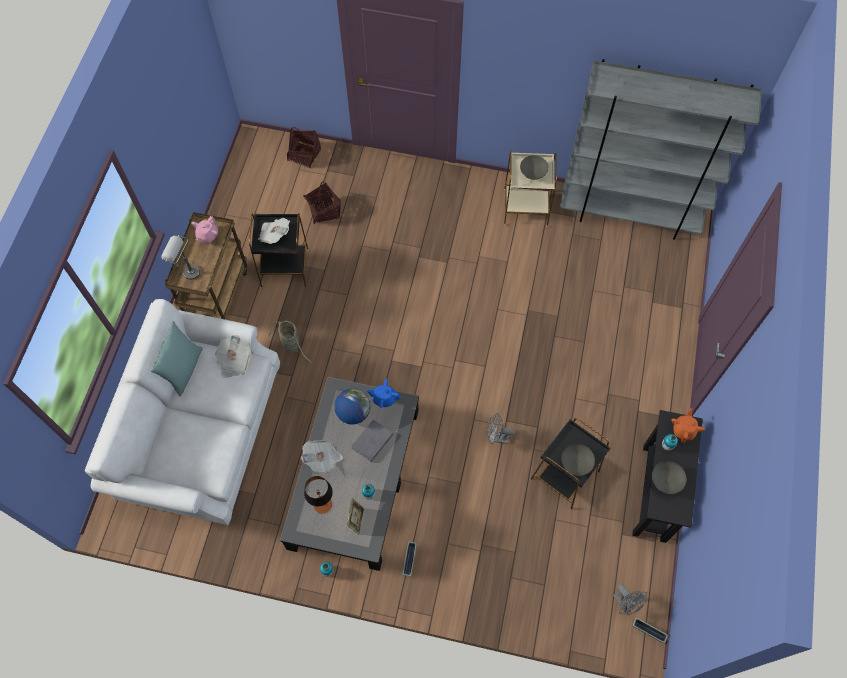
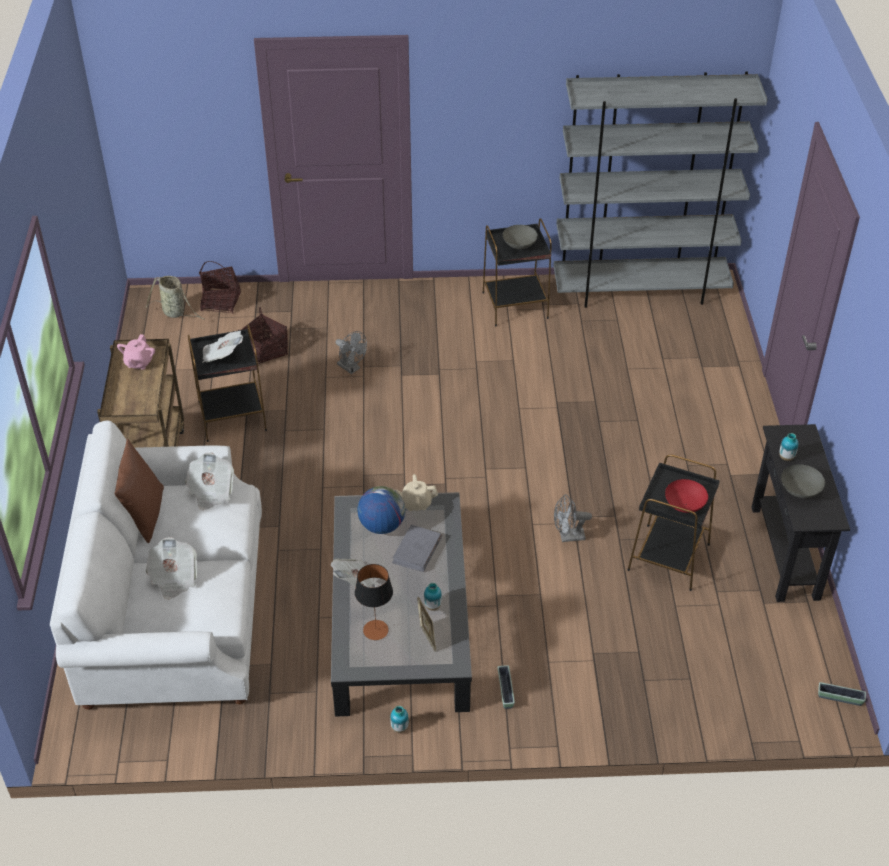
camera: 15 degrees left, 20 degrees down
turquoise pillow [151,321,203,396] -> brown pillow [114,439,164,543]
grey table lamp [161,235,200,280] -> none
basket [267,321,313,363] -> basket moved to [146,276,205,319]
blue teapot [367,379,400,408] -> beige teapot [395,474,438,511]
beige side table [504,151,557,227] -> black side table [483,218,552,326]
grey bowl [561,444,595,476] -> red bowl [665,479,708,513]
grey fan [613,583,647,615] -> grey fan moved to [336,331,367,374]
orange teapot [671,408,705,443] -> none
none -> newspaper [146,537,197,600]

